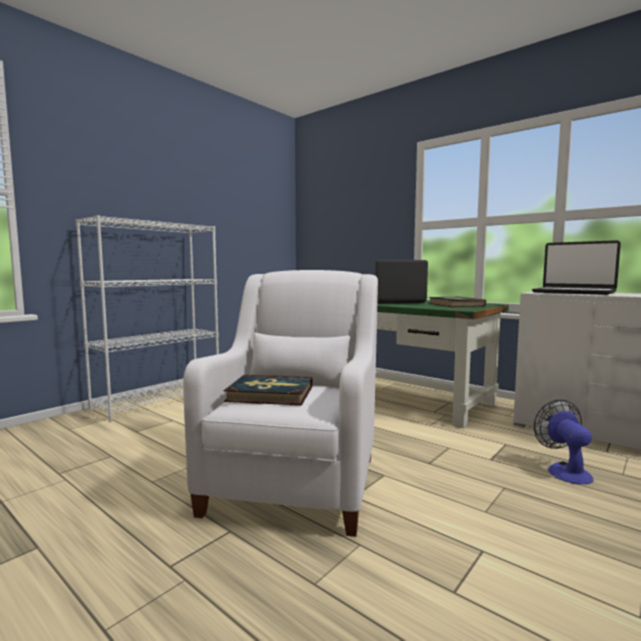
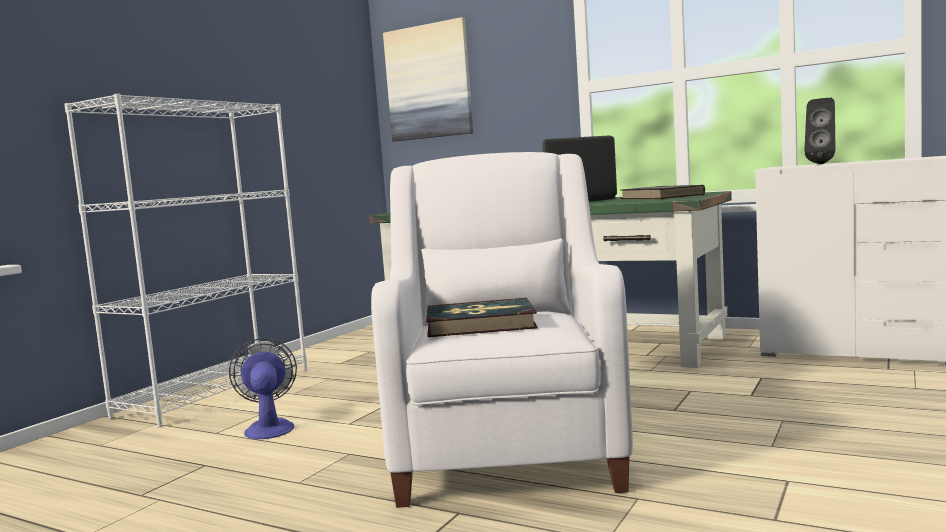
camera: 10 degrees left, 0 degrees up
laptop [532,240,621,295] -> black speaker [804,98,835,164]
fan [534,399,594,484] -> fan moved to [229,338,297,439]
none -> picture [383,17,473,141]

